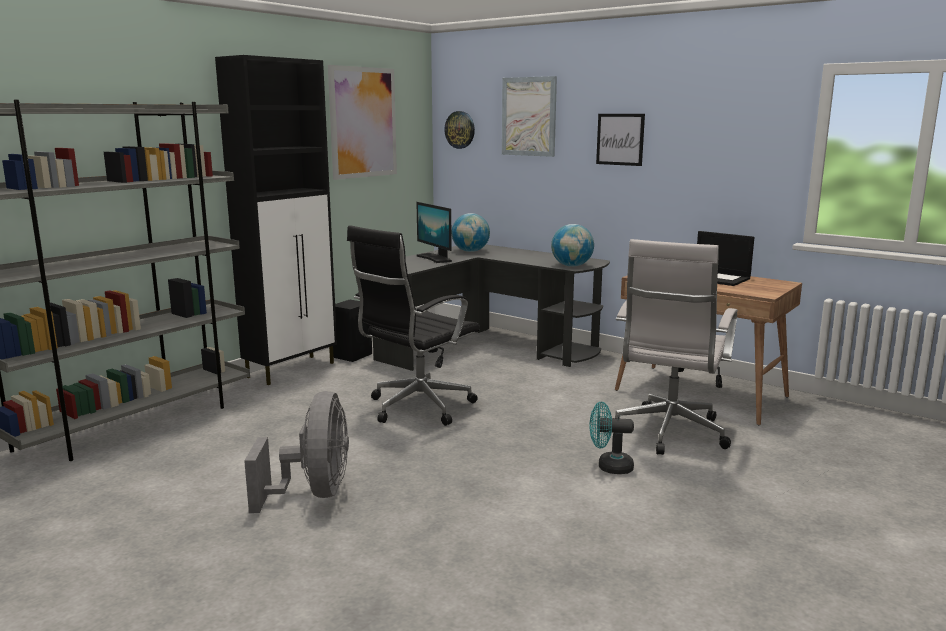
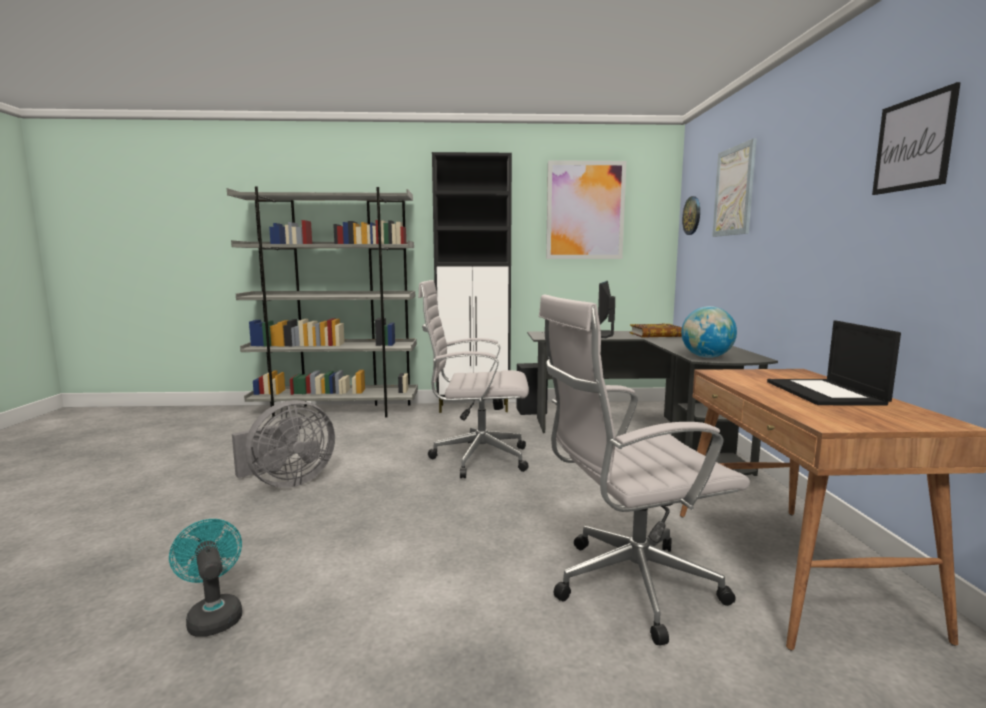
camera: 50 degrees right, 5 degrees down
black office chair [347,225,480,426] -> white office chair [418,280,529,478]
globe [451,213,490,252] -> book [630,323,682,338]
turquoise fan [590,402,634,474] -> turquoise fan moved to [169,519,242,637]
picture [596,114,645,166] -> picture moved to [872,82,961,195]

